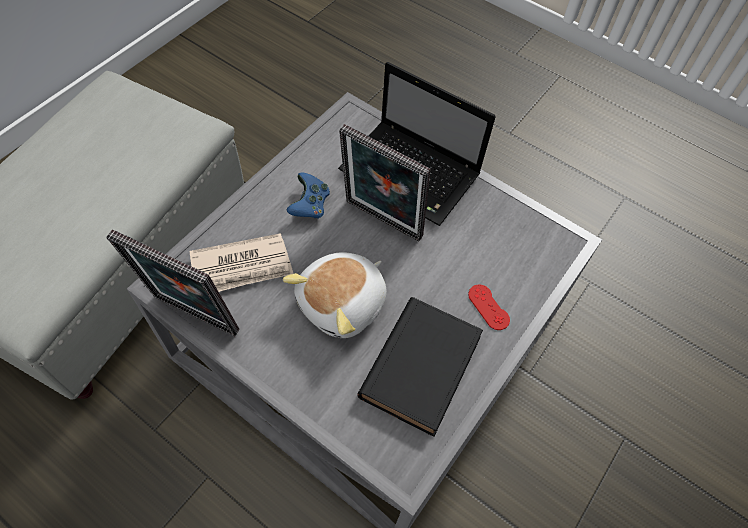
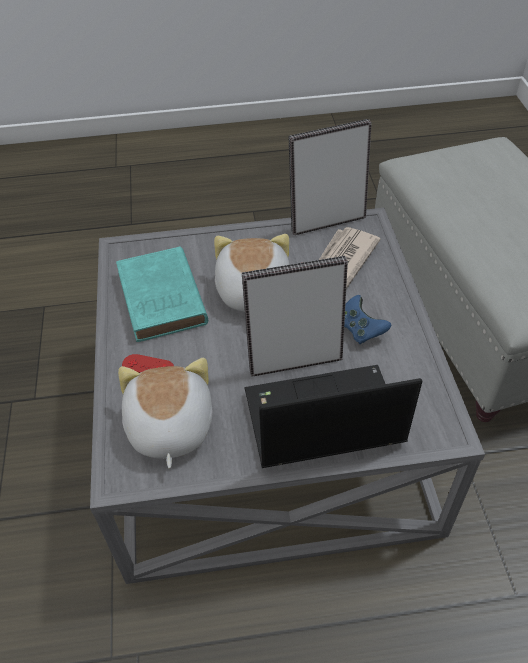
camera: 140 degrees right, 10 degrees down
black book [357,297,483,436] -> turquoise book [116,247,208,342]
none -> plush toy [118,358,213,468]

